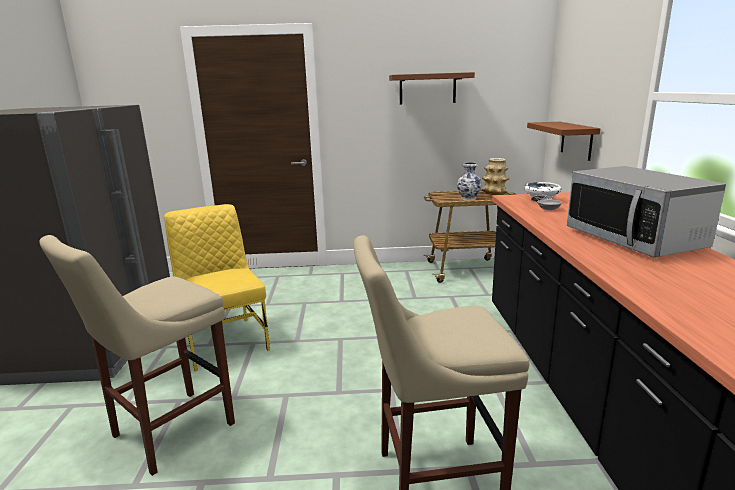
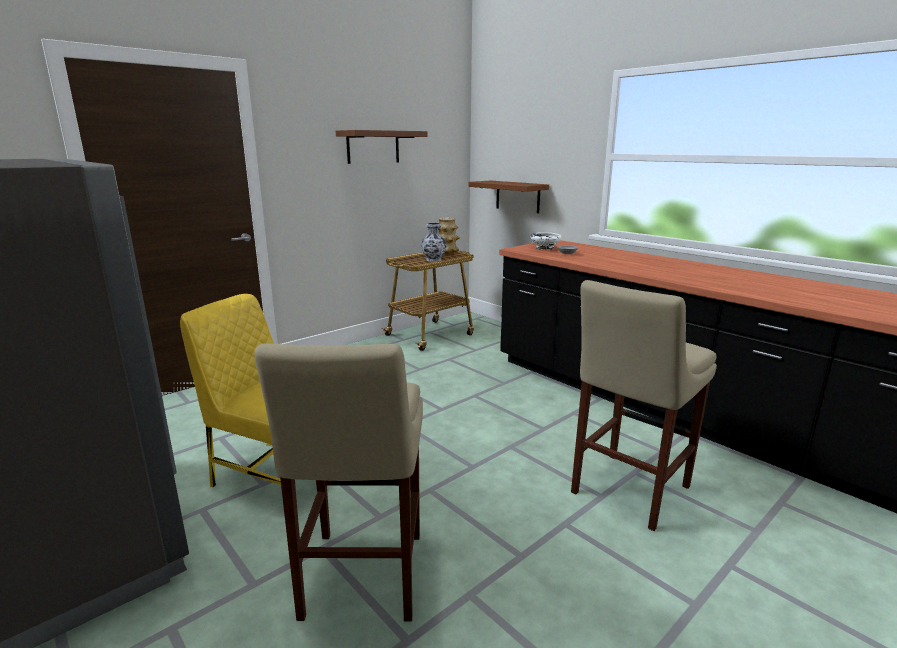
camera: 40 degrees left, 0 degrees up
microwave [567,166,726,257] -> none

